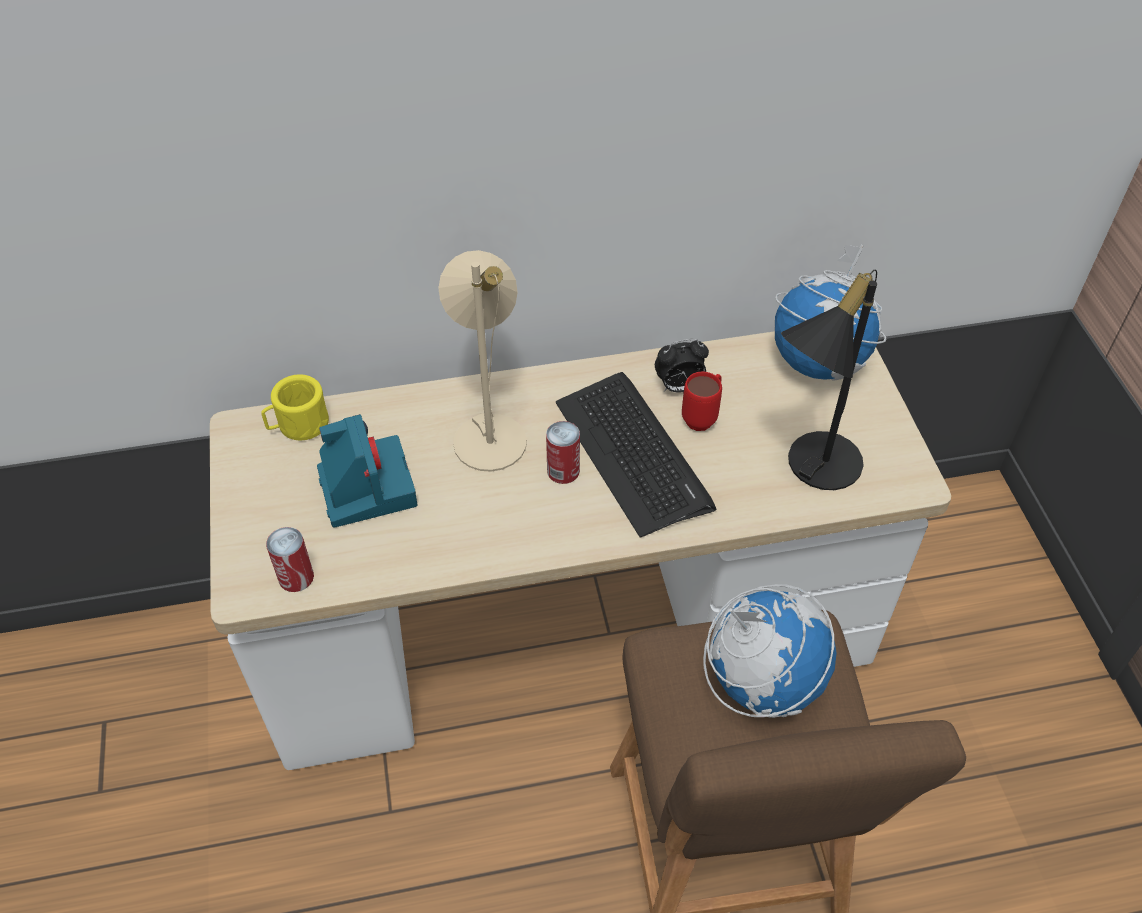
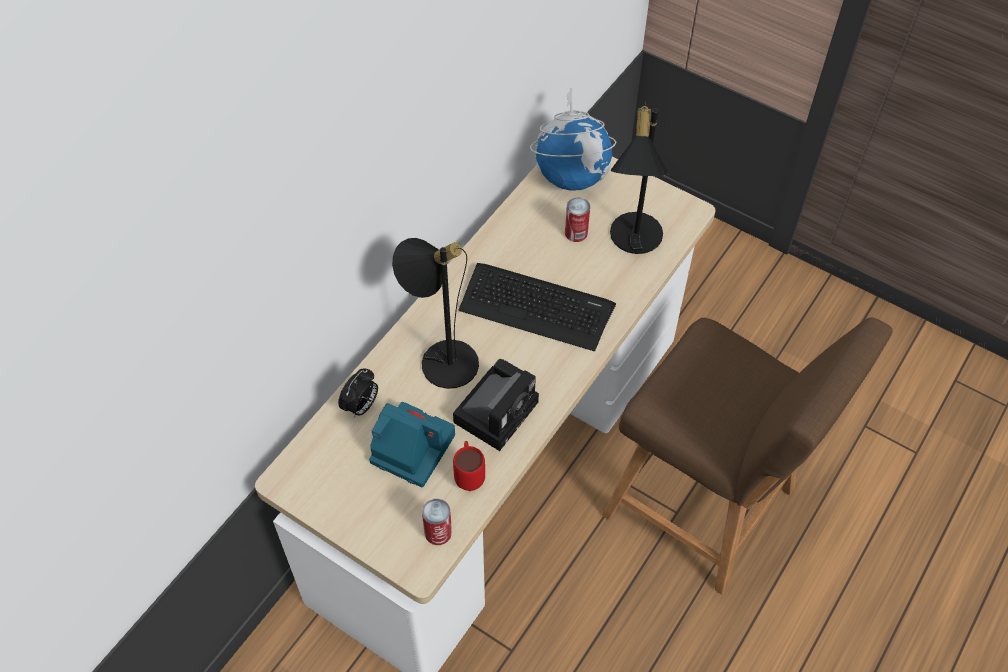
camera: 45 degrees left, 5 degrees up
yellow mug [261,374,329,440] -> none
beige table lamp [438,250,527,472] -> black table lamp [392,238,479,389]
can [546,421,580,484] -> can moved to [565,197,590,242]
alarm clock [655,339,709,393] -> alarm clock moved to [338,369,378,418]
red mug [682,372,722,431] -> red mug moved to [453,441,485,491]
globe [703,584,837,718] -> none
none -> camera [453,359,539,451]

